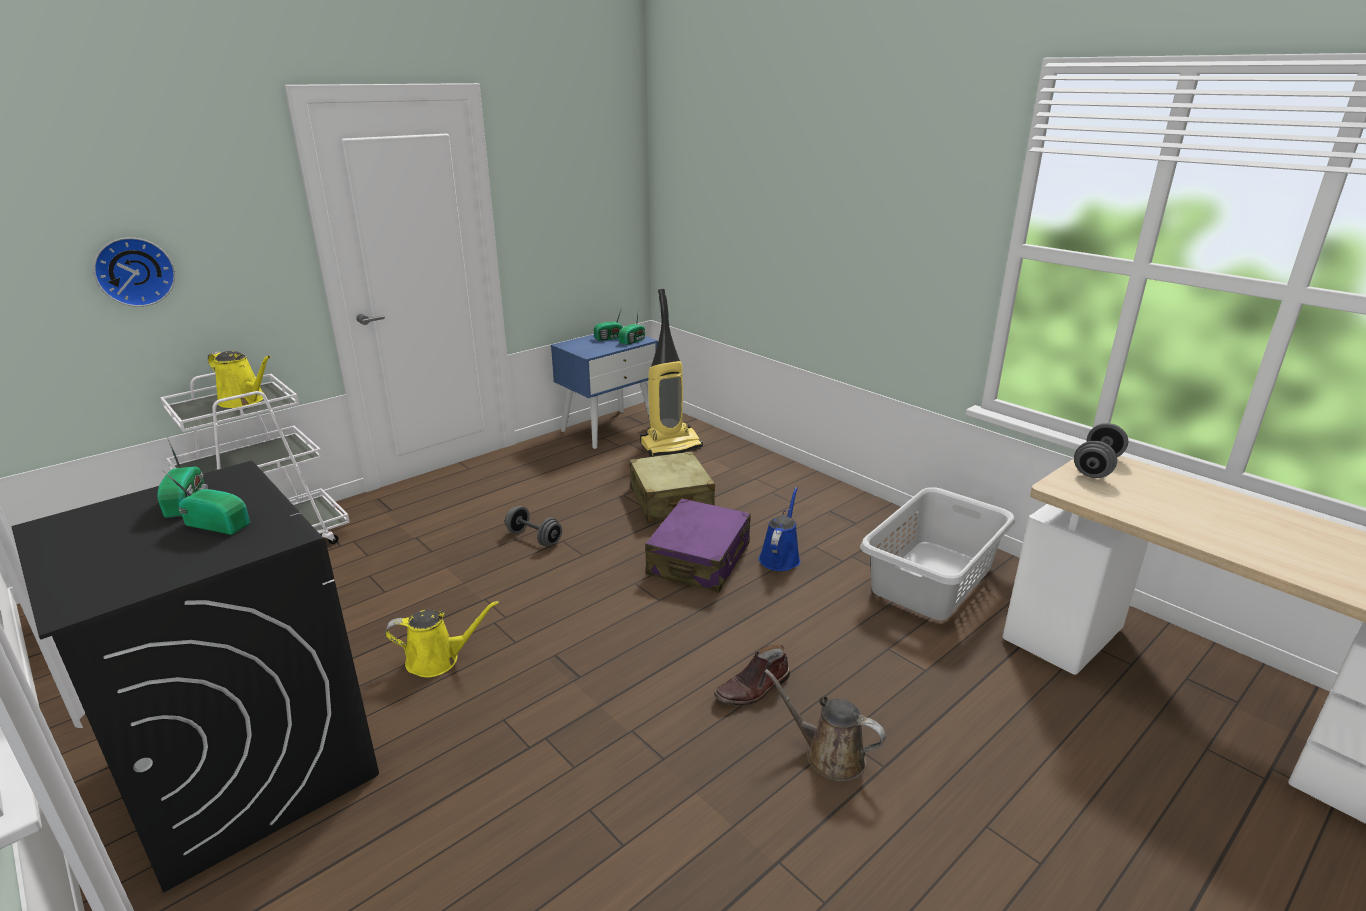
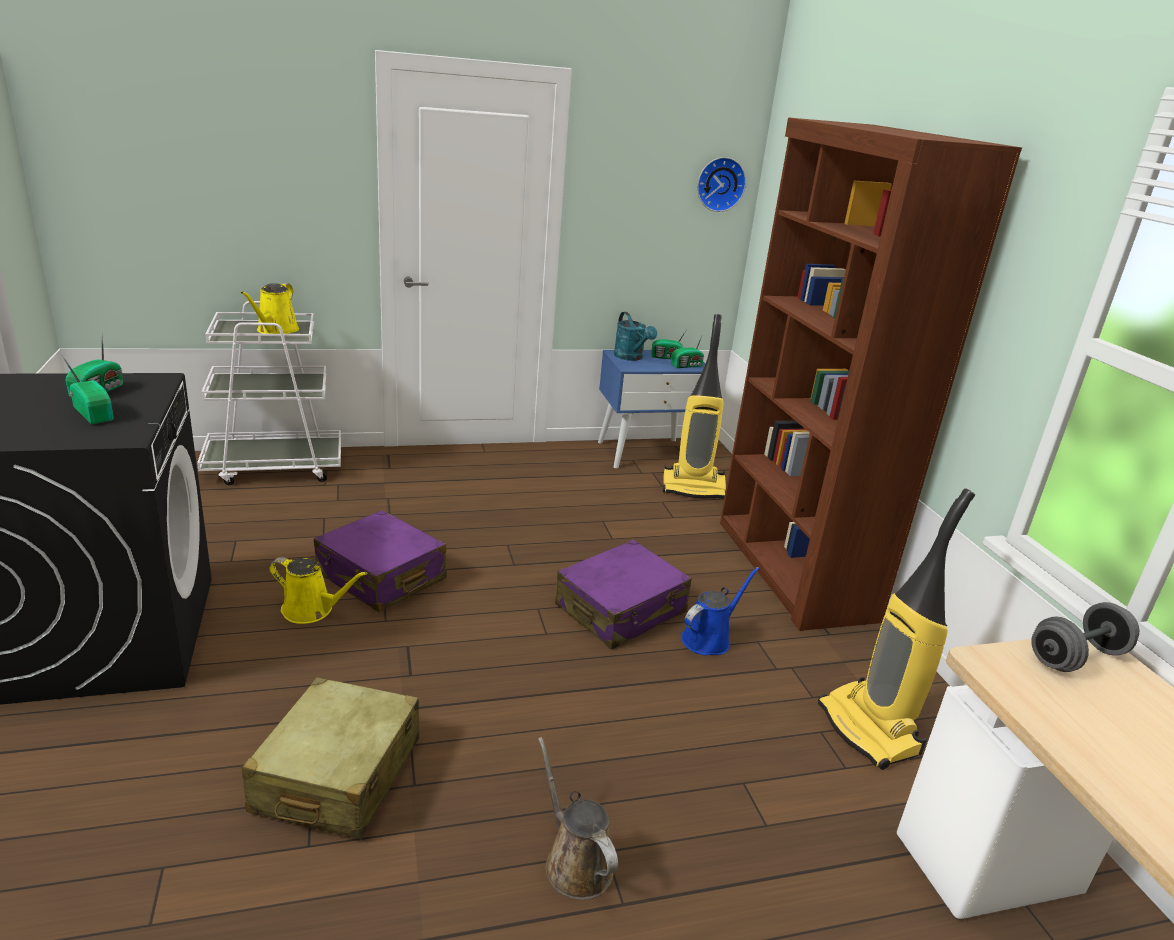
camera: 25 degrees right, 0 degrees up
wall clock [93,237,175,307] -> wall clock moved to [697,157,746,212]
yellow watering can [208,351,271,408] -> yellow watering can turned 45 degrees clockwise [241,283,299,334]
grey dumbbell [505,506,562,546] -> none
beige suitcase [630,451,715,522] -> beige suitcase moved to [241,677,419,839]
brown boot [714,645,790,706] -> none
grey laundry basket [860,487,1015,620] -> vacuum cleaner [818,488,975,770]
none -> purple suitcase [314,510,447,612]
none -> turquoise watering can [614,312,657,361]
none -> brown bookcase [720,117,1022,631]

